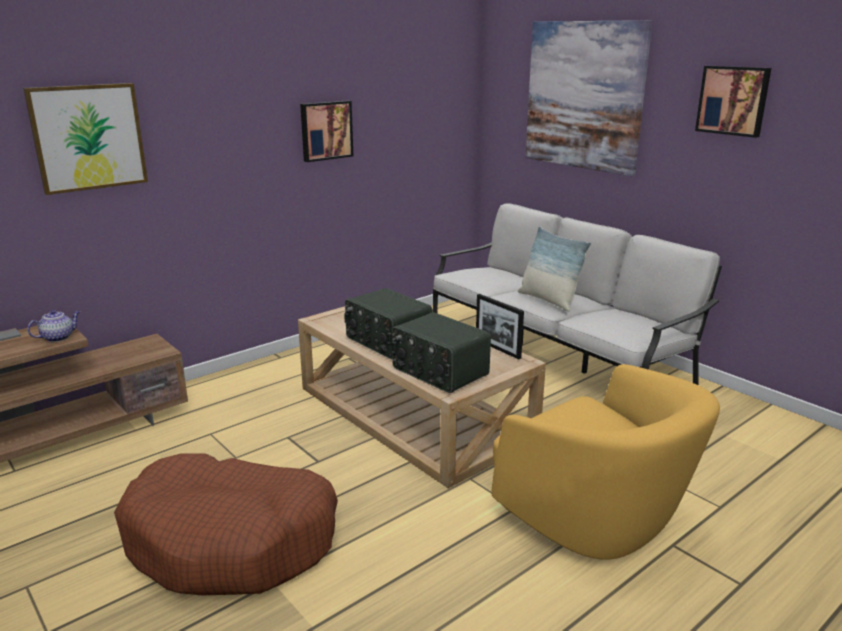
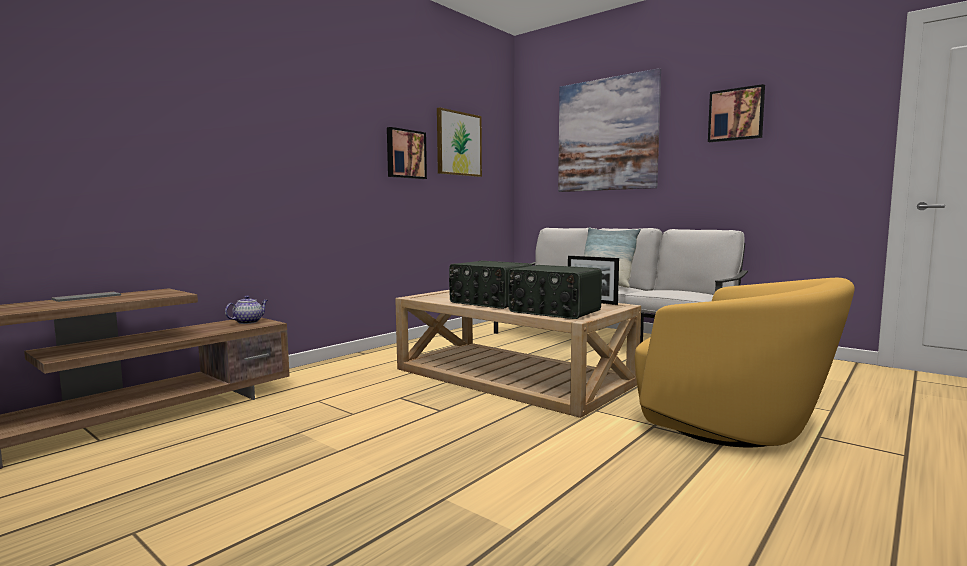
camera: 10 degrees left, 15 degrees down
picture [23,83,148,195] -> picture moved to [437,107,482,177]
teapot [27,310,80,342] -> teapot moved to [225,295,268,324]
brown dog bed [114,453,338,595] -> none

